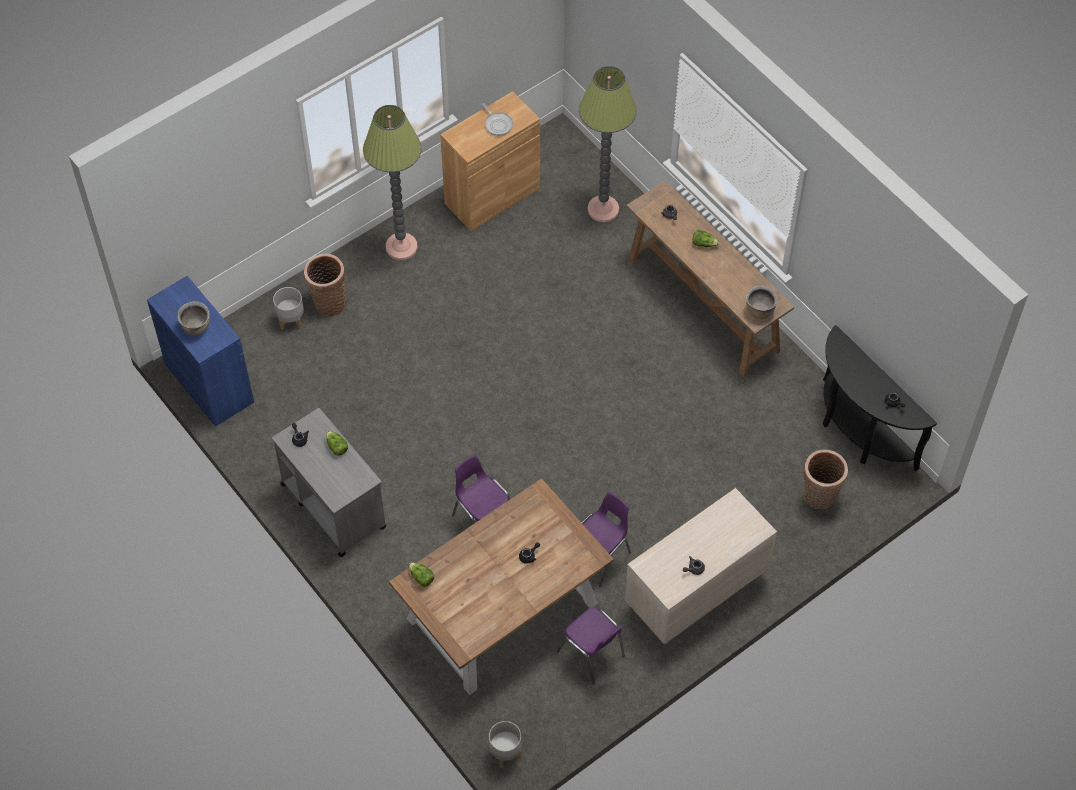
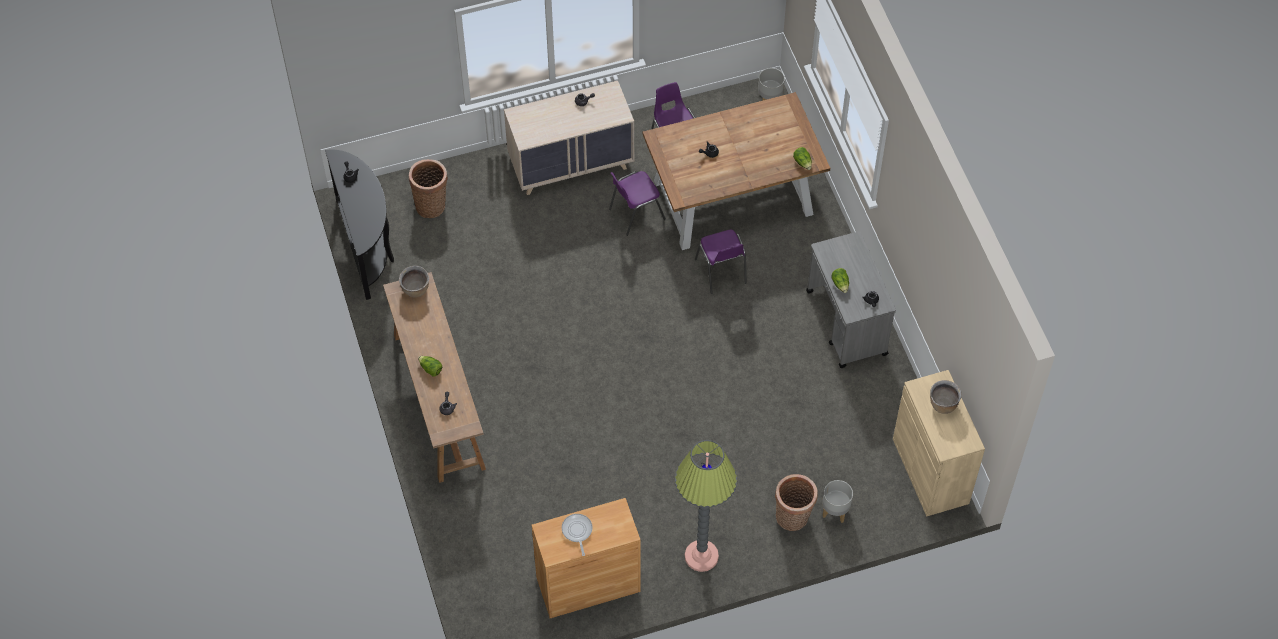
camera: 160 degrees left, 0 degrees up
blue cabinet [147,276,254,427] -> beige cabinet [893,370,985,517]
floor lamp [579,66,637,222] -> none

